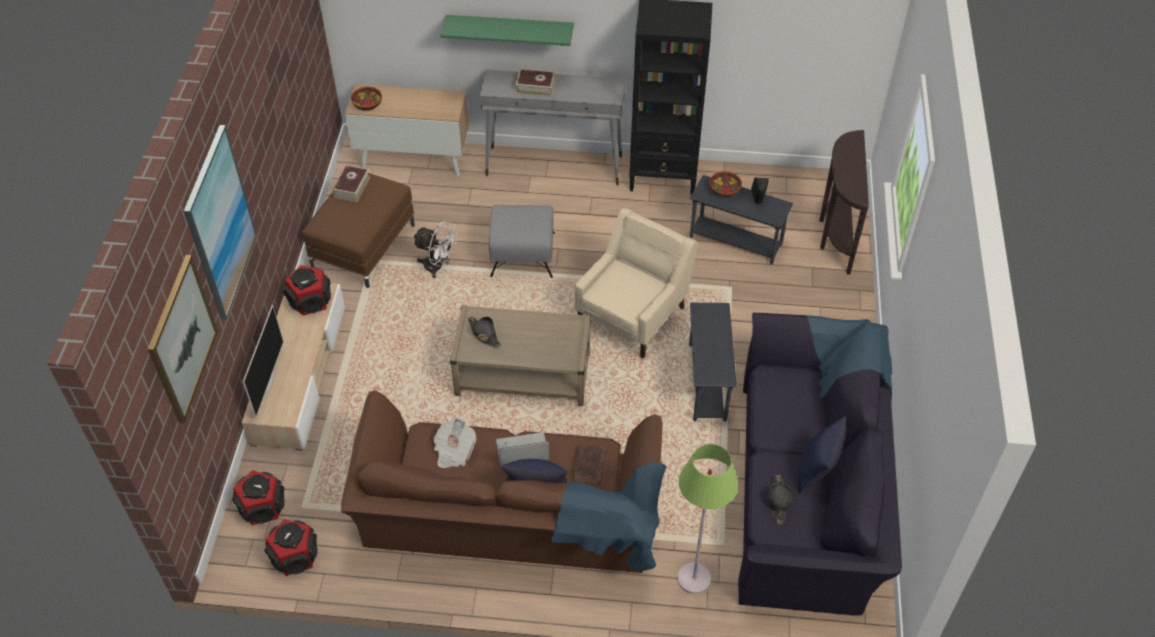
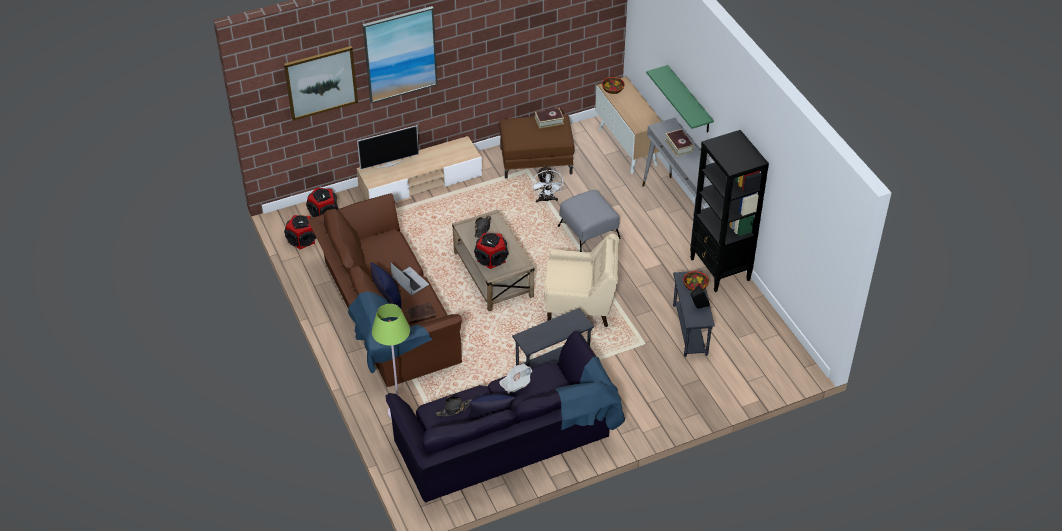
camera: 60 degrees right, 5 degrees down
speaker [283,265,331,316] -> speaker moved to [474,233,508,269]
newspaper [433,418,476,468] -> newspaper moved to [499,364,532,394]
brown console table [819,130,869,274] -> none

